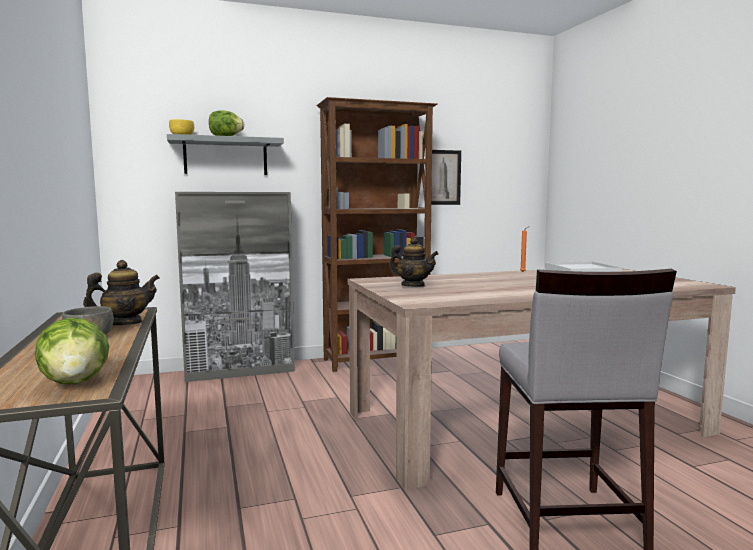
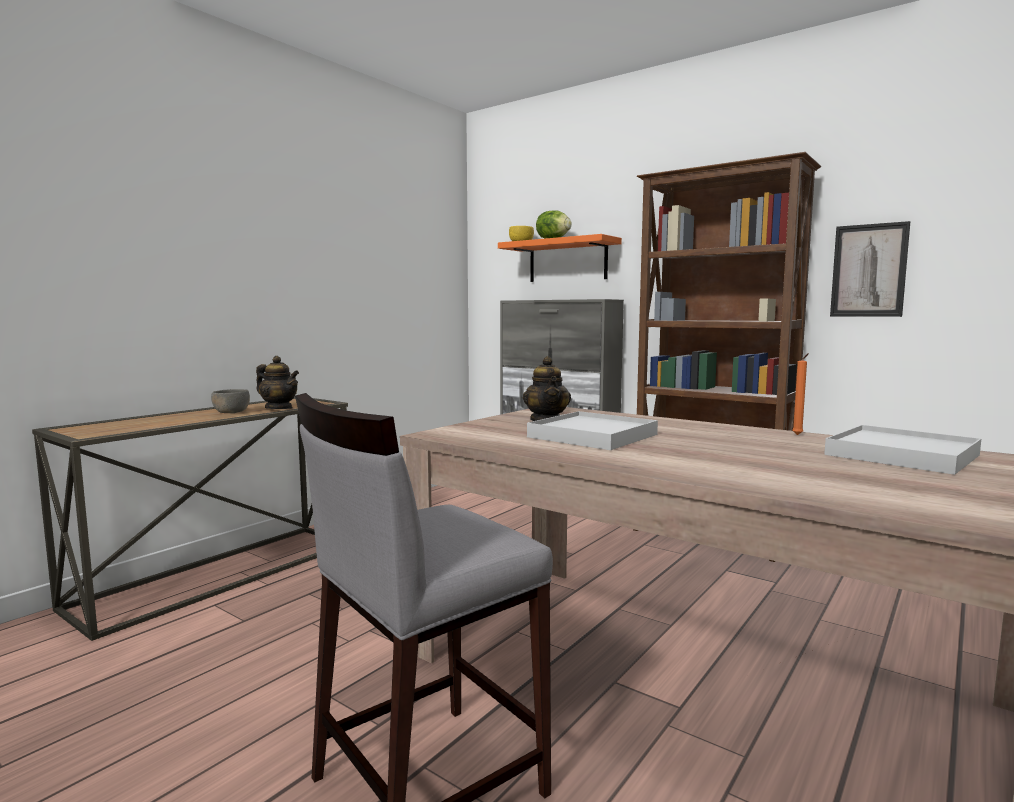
camera: 55 degrees right, 0 degrees up
lettuce [35,318,109,384] -> none
grey shelf [167,134,284,175] -> orange shelf [498,234,622,282]
none -> white tray [527,411,658,450]

